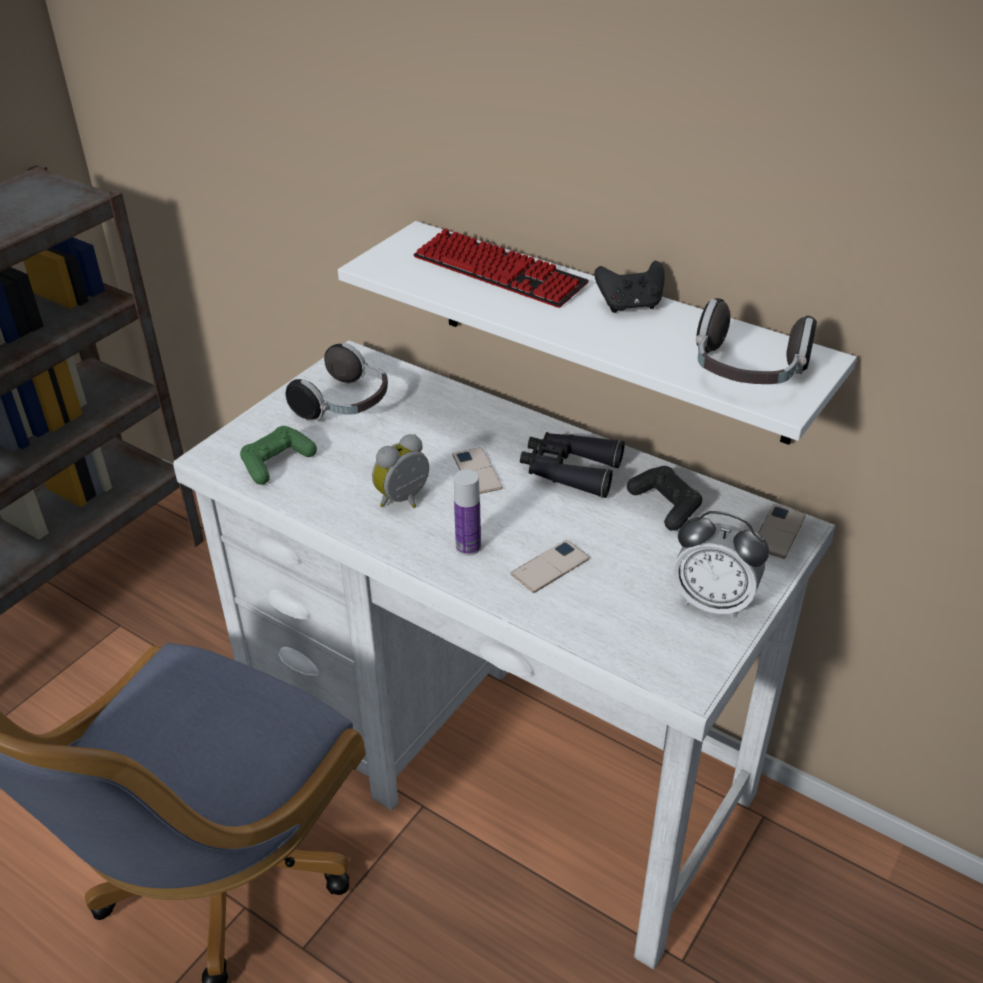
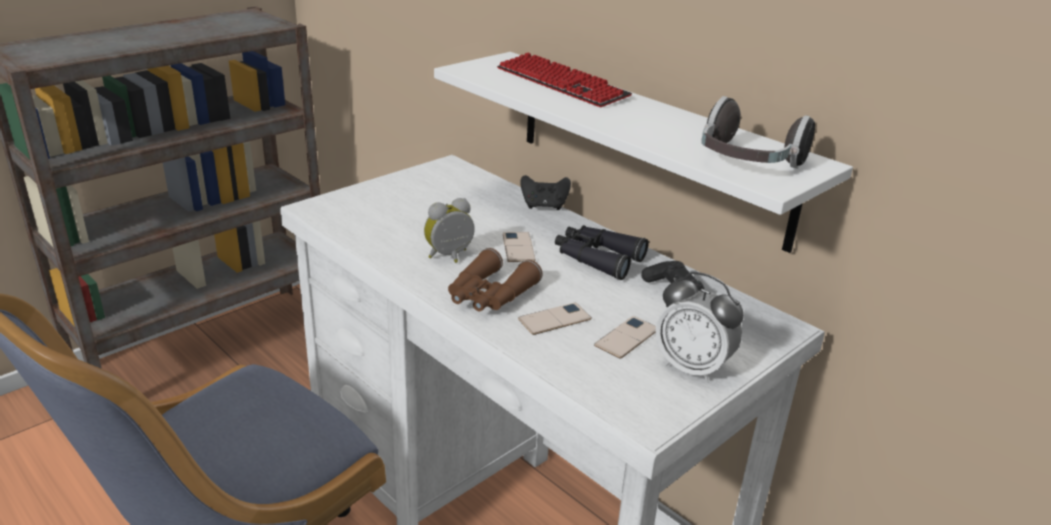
camera: 10 degrees right, 10 degrees down
green game controller [240,426,317,485] -> none
headphones [286,343,388,422] -> none
bottle [454,469,481,556] -> brown binoculars [448,248,543,312]
black game controller [594,261,665,313] -> black game controller moved to [520,175,571,210]
phone [758,504,806,559] -> phone moved to [594,316,656,359]

